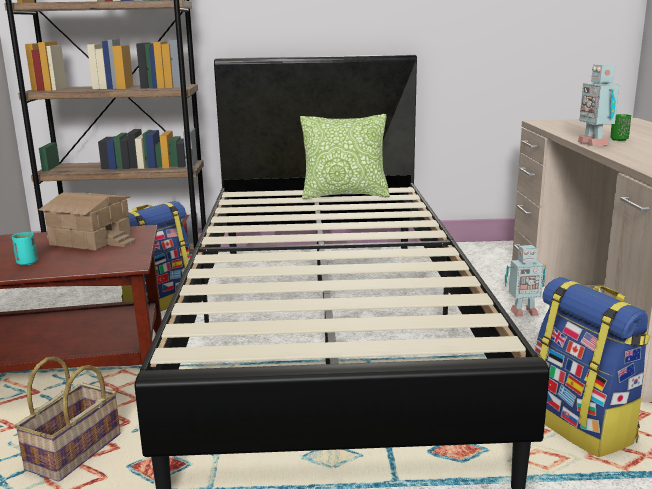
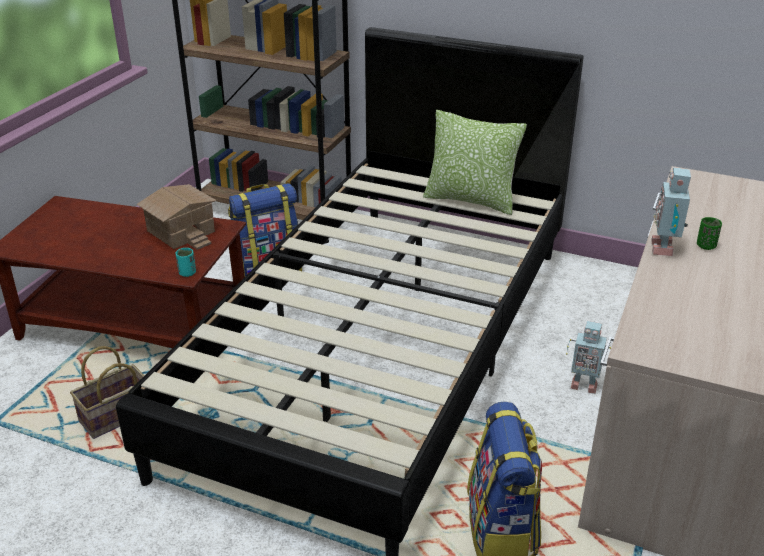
camera: 25 degrees right, 15 degrees up
turquoise cup [12,232,38,266] -> turquoise cup moved to [176,248,196,277]

